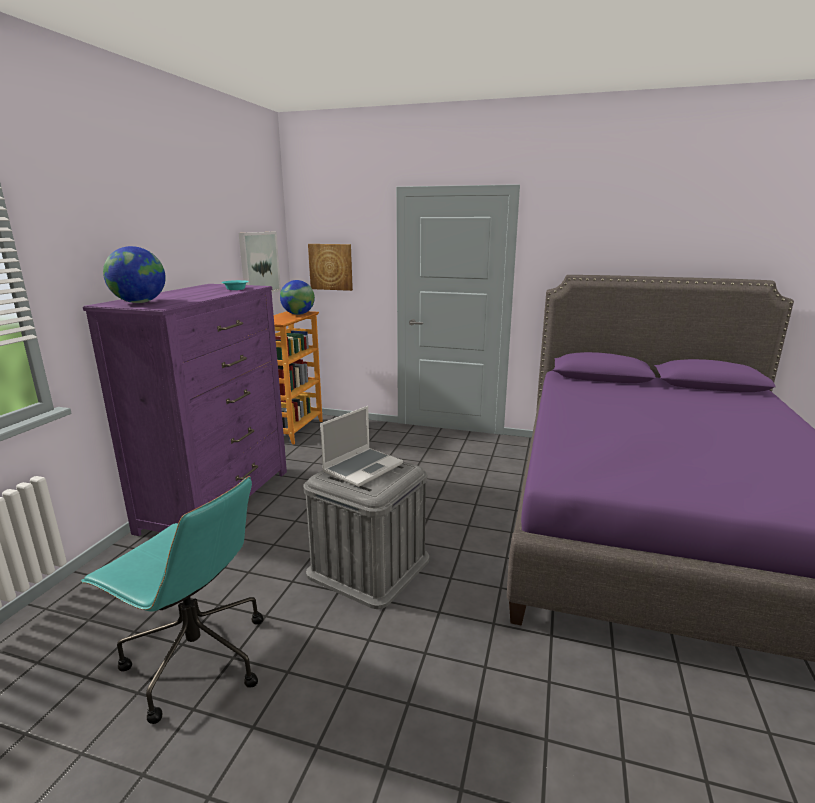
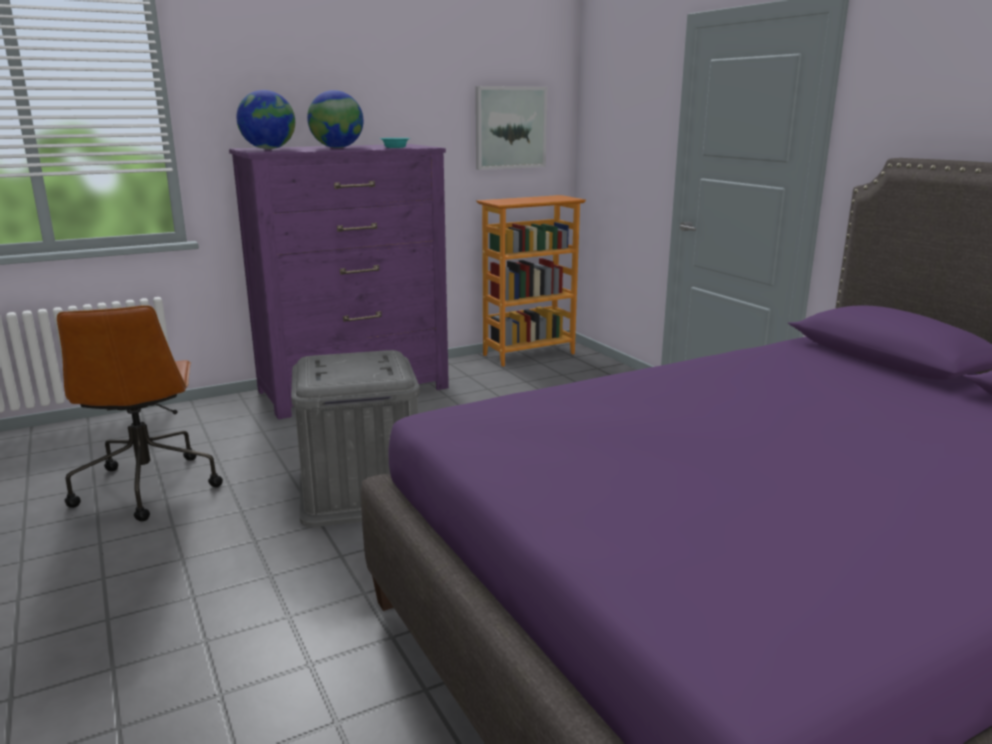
camera: 45 degrees right, 0 degrees up
turquoise office chair [81,476,263,724] -> brown office chair [57,305,223,521]
globe [280,280,315,315] -> globe moved to [307,90,363,148]
picture [308,244,353,291] -> none
laptop [320,406,403,487] -> none

